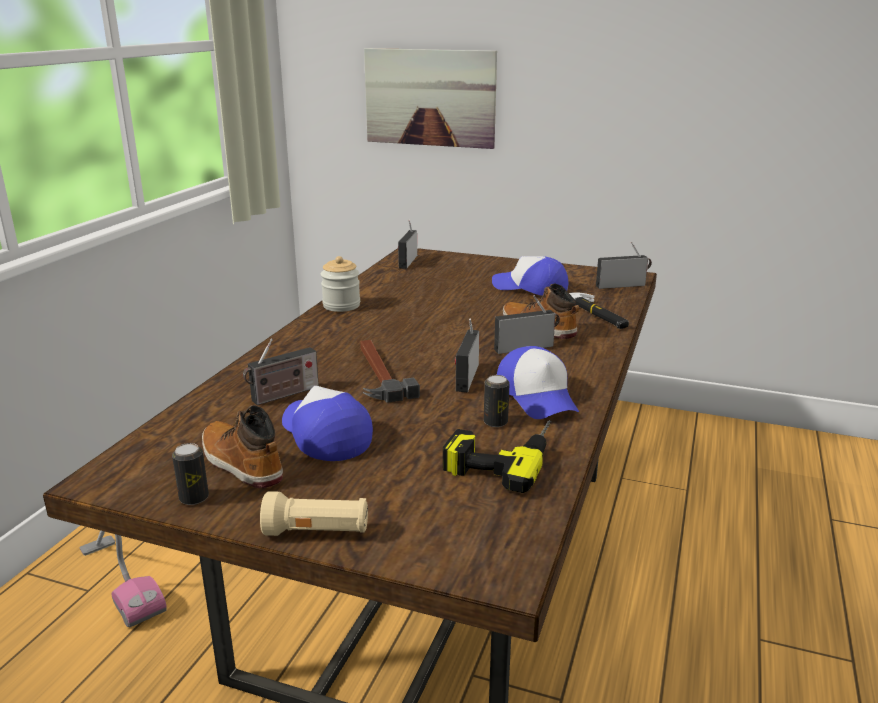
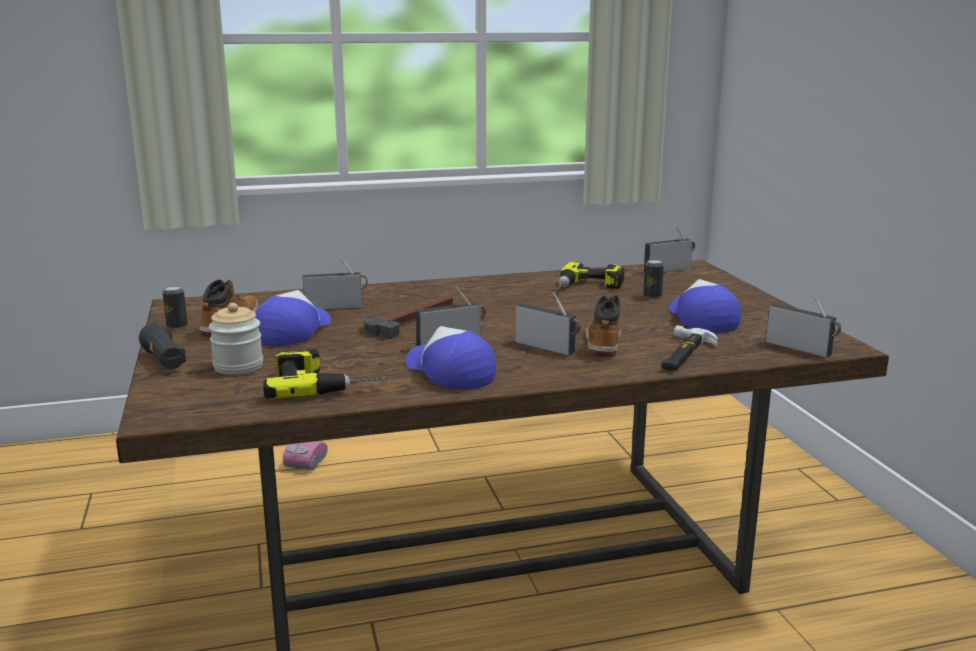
camera: 55 degrees right, 5 degrees down
radio [243,339,319,405] -> radio turned 150 degrees clockwise [303,256,368,310]
beige flashlight [260,491,368,536] -> black flashlight [139,322,186,369]
jar [321,256,360,312] -> jar moved to [209,303,263,375]
picture [364,48,497,149] -> none
can [484,375,510,427] -> can moved to [643,260,664,299]
cap [497,346,579,419] -> cap turned 105 degrees clockwise [405,326,496,389]
none -> power drill [556,262,624,291]

